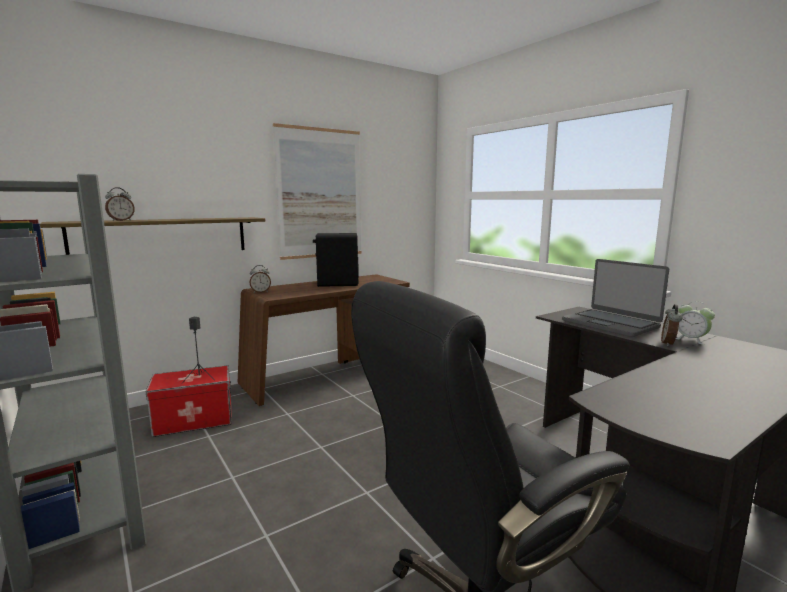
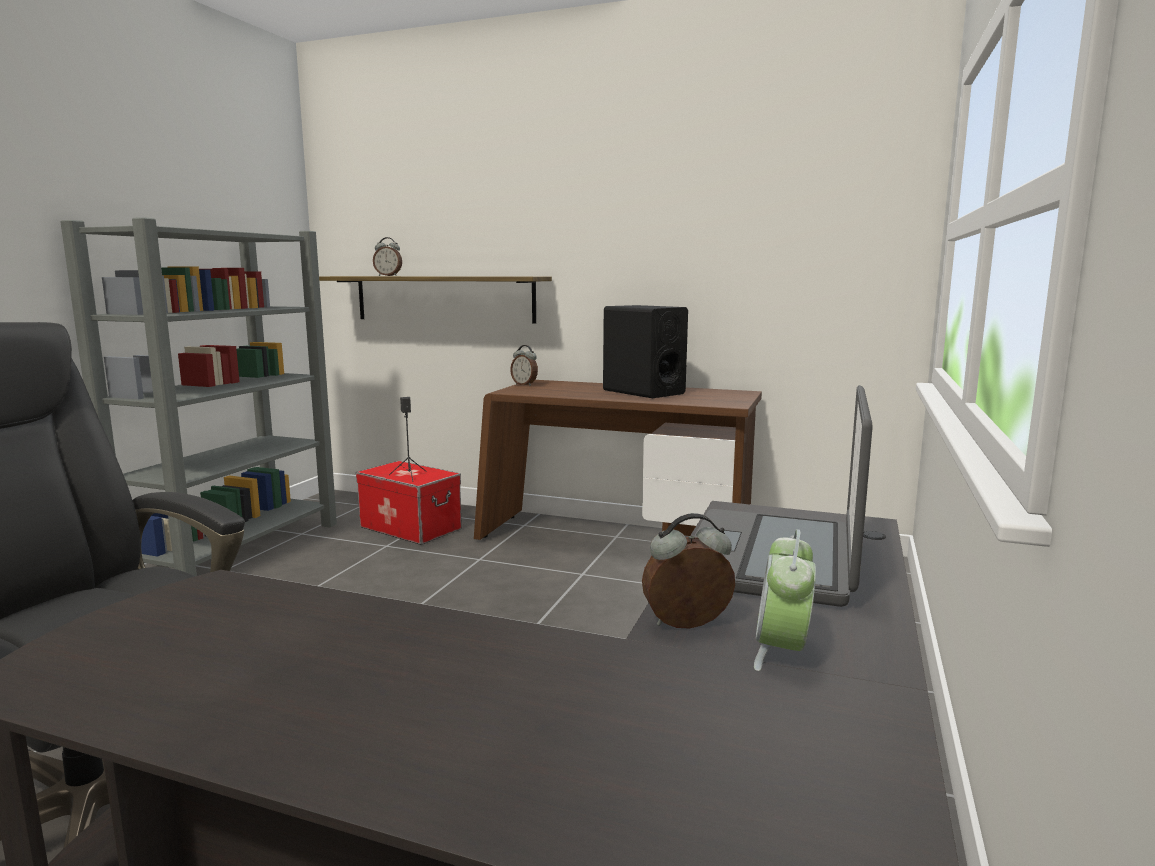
camera: 55 degrees right, 0 degrees up
picture [273,123,362,260] -> none

